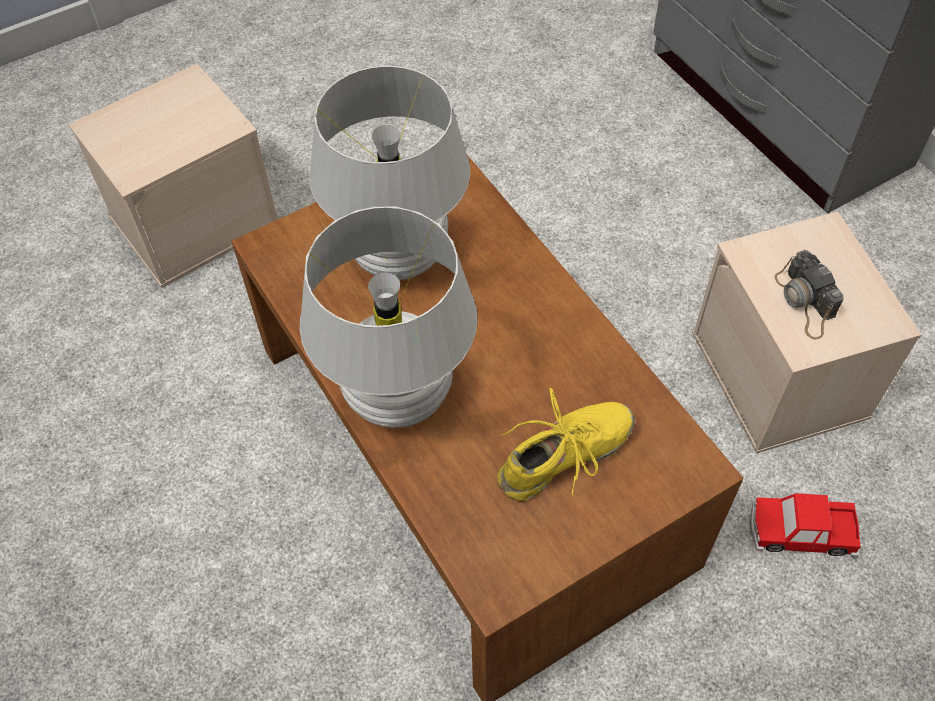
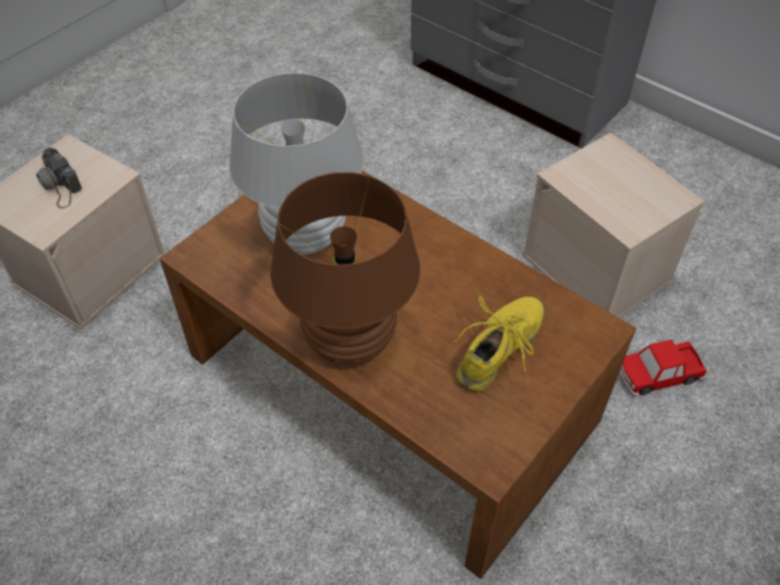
camera: 20 degrees left, 5 degrees down
white table lamp [300,206,477,428] -> brown table lamp [270,172,420,365]
camera [774,250,843,340] -> camera moved to [36,147,82,208]

